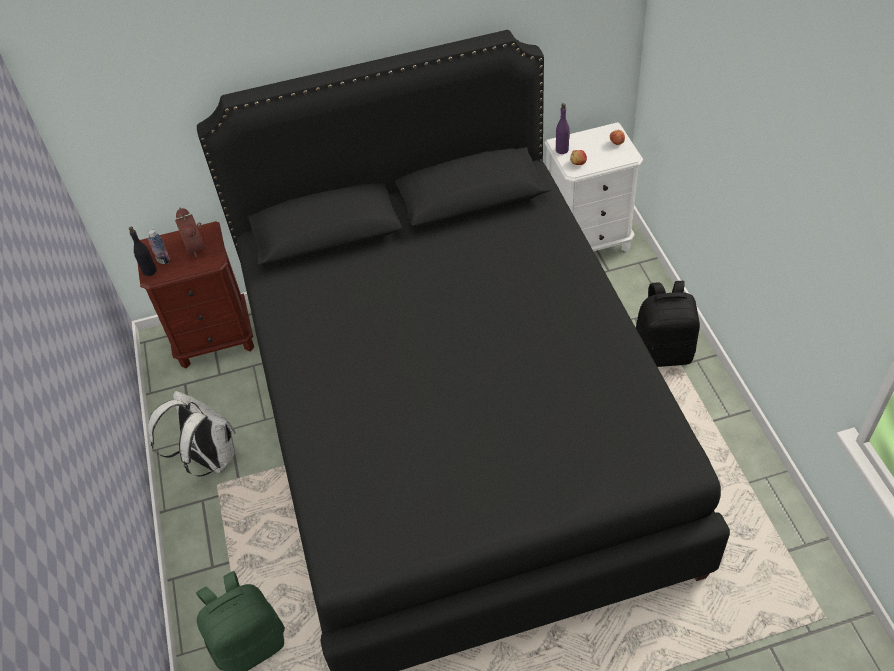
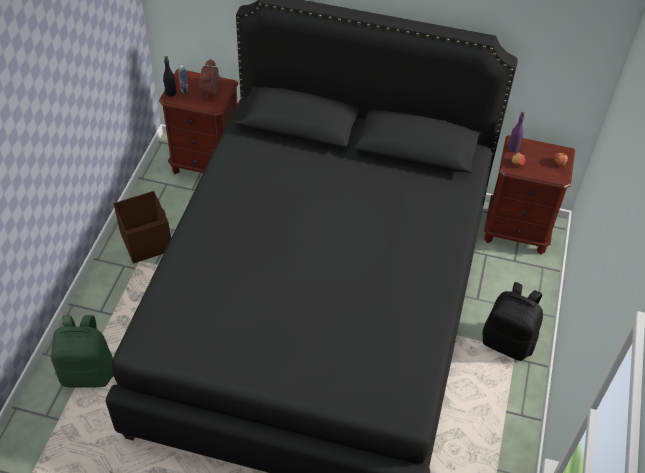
camera: 25 degrees right, 0 degrees up
white backpack [148,391,236,477] -> brown storage box [113,191,171,263]
white nightstand [544,122,643,252] -> brown nightstand [484,135,575,255]

